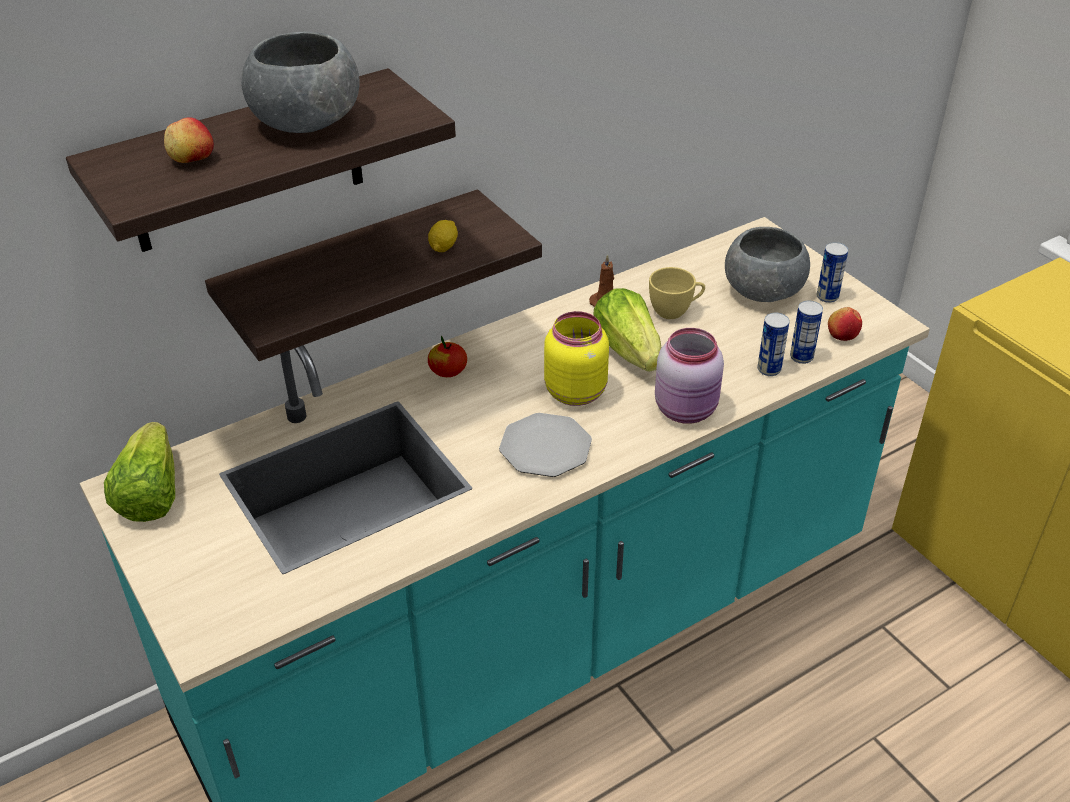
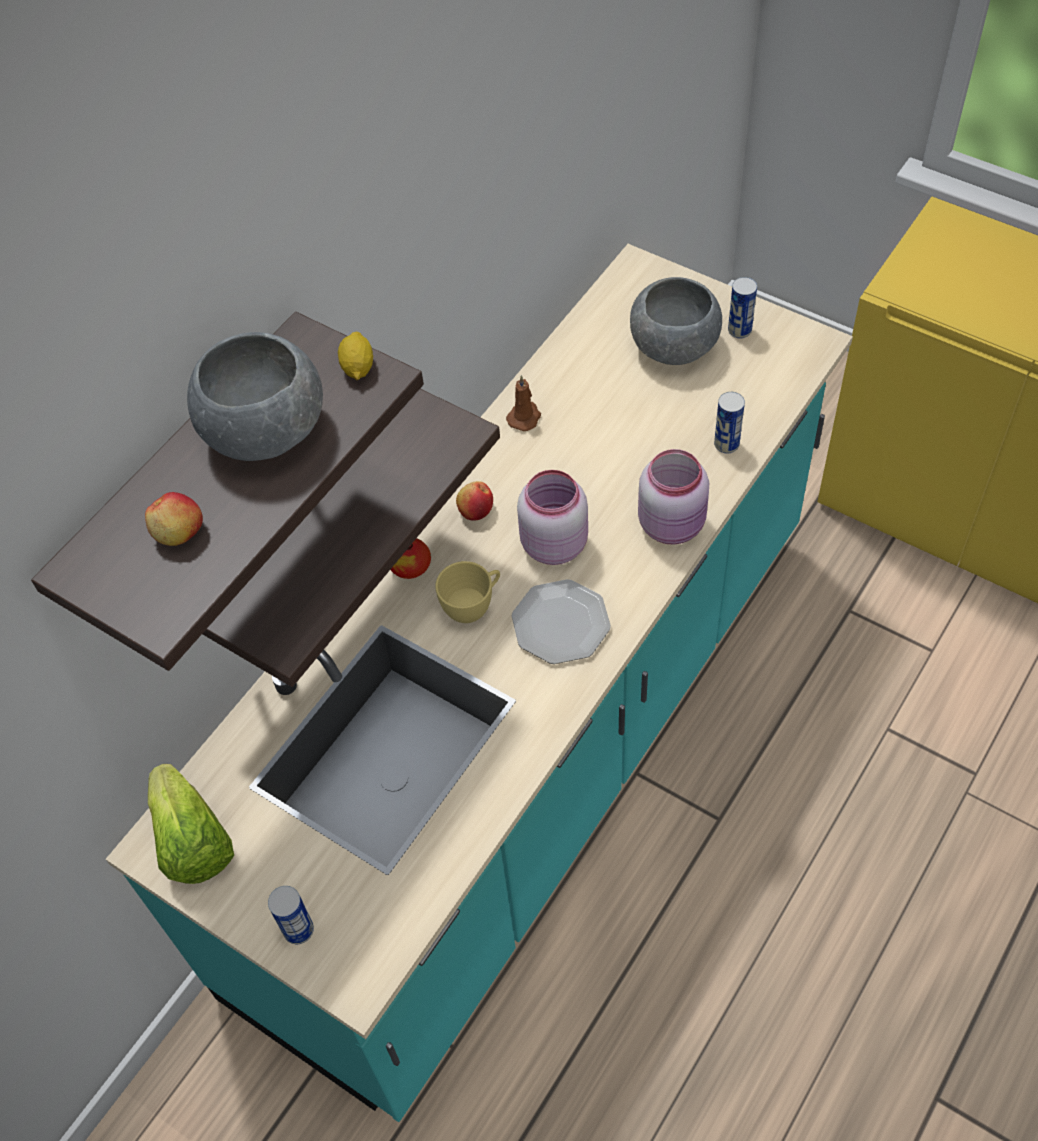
camera: 20 degrees left, 15 degrees up
lemon [428,220,458,252] -> lemon moved to [338,331,373,381]
yellow jar [544,311,609,406] -> pink jar [517,470,588,565]
lettuce [593,288,662,372] -> none
yellow cup [649,267,705,319] -> yellow cup moved to [435,561,500,623]
can [790,301,823,364] -> can moved to [268,886,314,944]
apple [828,307,862,341] -> apple moved to [456,481,493,521]

